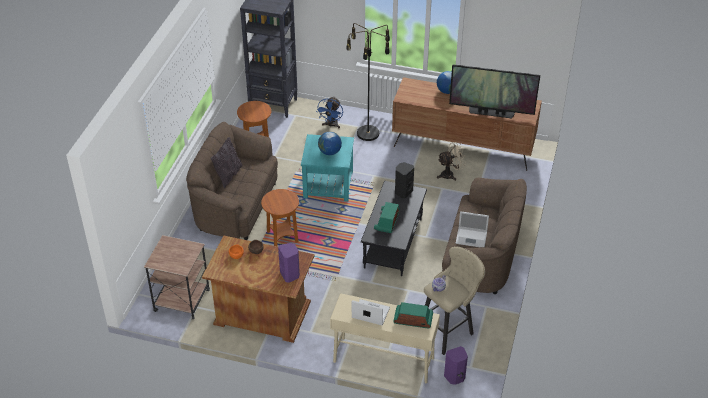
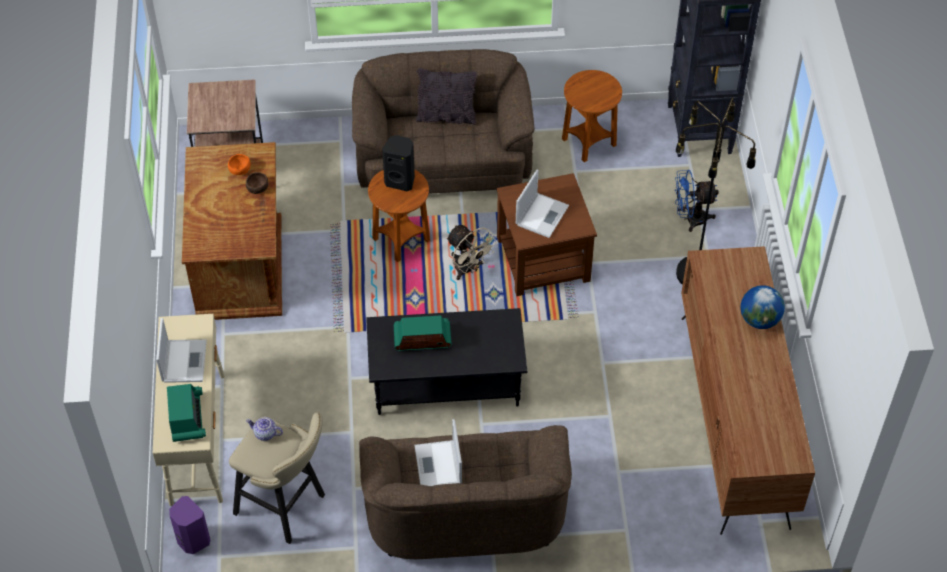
camera: 70 degrees right, 10 degrees up
purple speaker [278,243,300,283] -> none
turquoise side table [301,134,354,201] -> brown side table [497,173,597,296]
globe [318,132,342,155] -> laptop [516,170,569,238]
black speaker [395,162,414,199] -> black speaker moved to [382,135,415,192]
beige fan [437,142,466,181] -> beige fan moved to [446,225,497,280]
television [449,64,540,119] -> none

